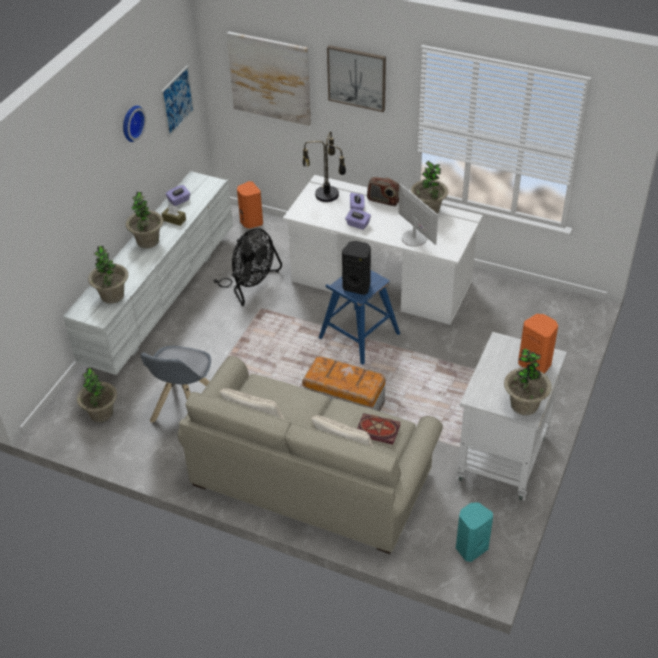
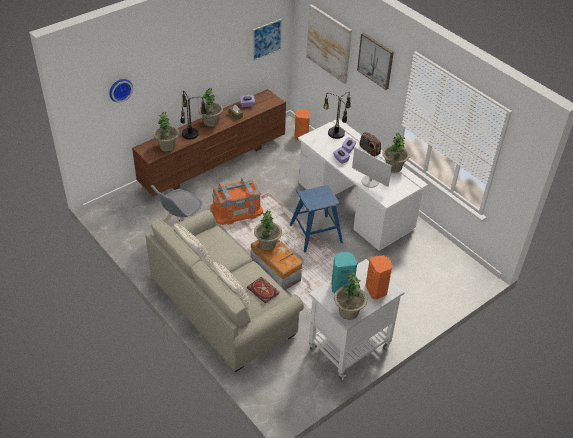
camera: 25 degrees right, 0 degrees up
white cabinet [63,171,233,375] -> brown cabinet [132,89,286,196]
potted plant [77,368,117,422] -> potted plant moved to [254,210,282,250]
wall clock [123,105,146,142] -> wall clock moved to [109,79,133,102]
black fan [213,228,282,307] -> none
black speaker [342,241,371,295] -> none
monitor [398,184,438,247] -> monitor turned 135 degrees clockwise [352,147,392,188]
turquoise speaker [456,502,493,562] -> turquoise speaker moved to [331,252,357,293]
none -> table lamp [180,91,206,139]
none -> orange storage box [210,177,263,225]

